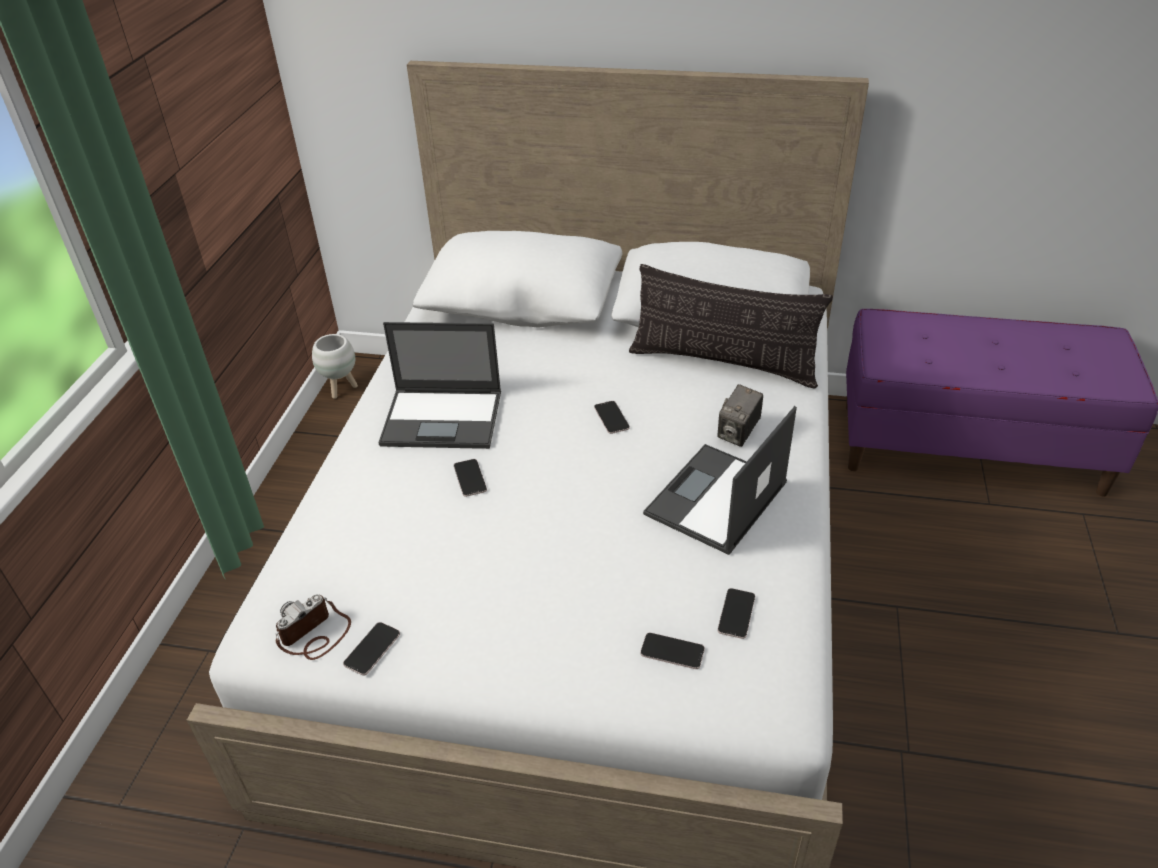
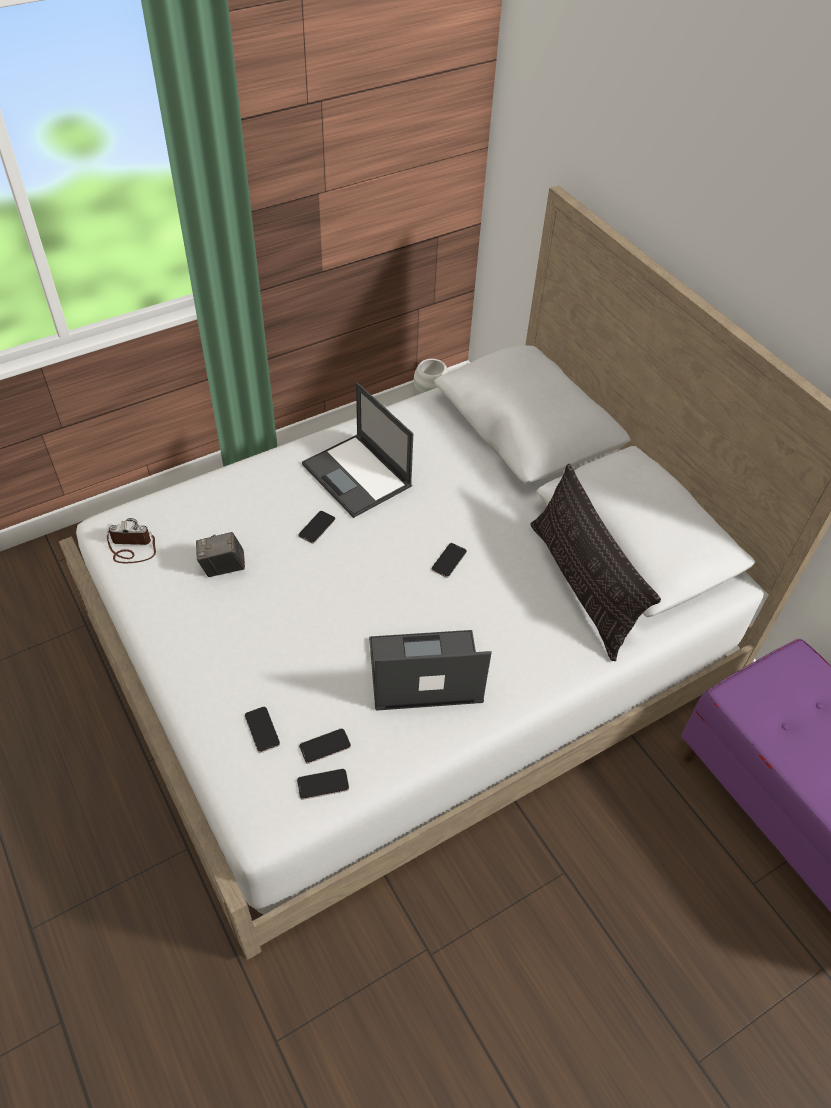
camera: 45 degrees right, 10 degrees up
phone [343,622,400,676] -> phone moved to [297,769,349,800]
camera [717,384,763,447] -> camera moved to [196,532,245,577]

